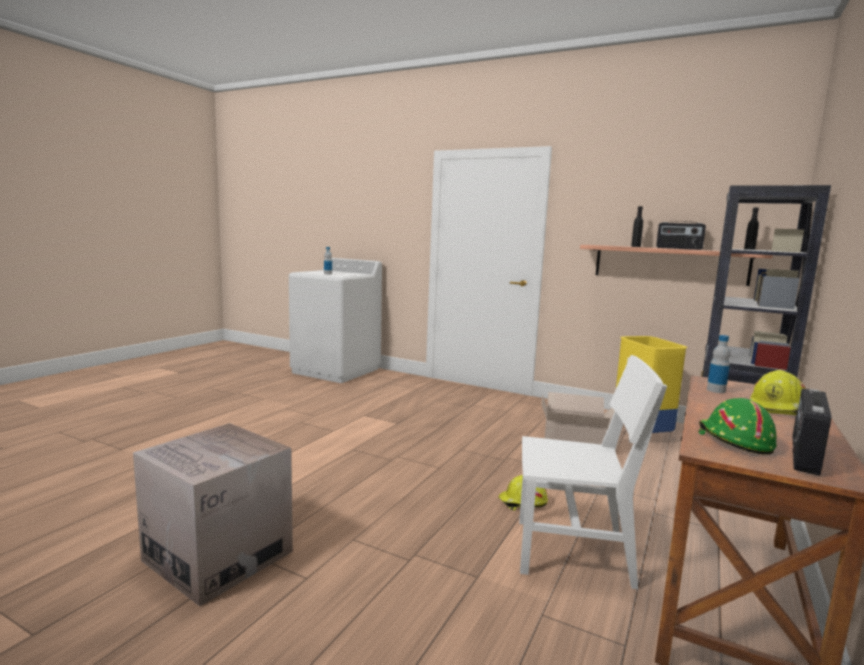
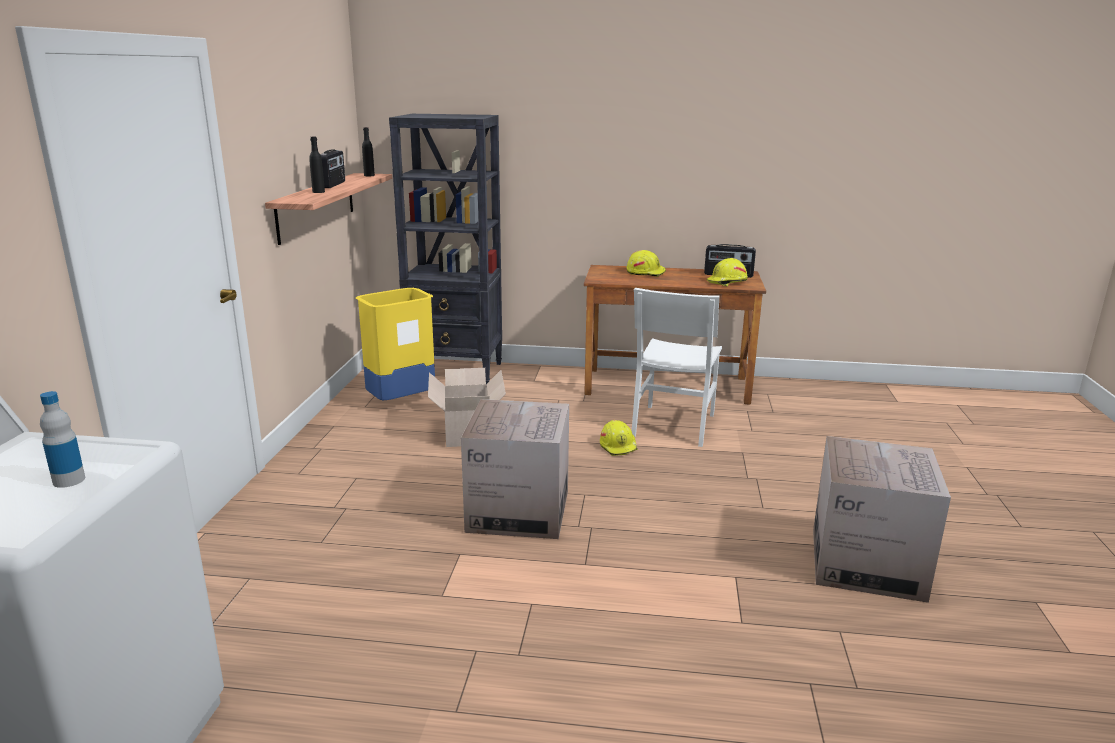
camera: 110 degrees left, 10 degrees up
white chair [519,355,667,589] -> white chair turned 150 degrees counterclockwise [632,288,722,447]
green hard hat [698,398,777,455] -> yellow hard hat [707,258,748,286]
bottle [707,335,730,393] -> none
none -> cardboard box [461,399,569,539]

